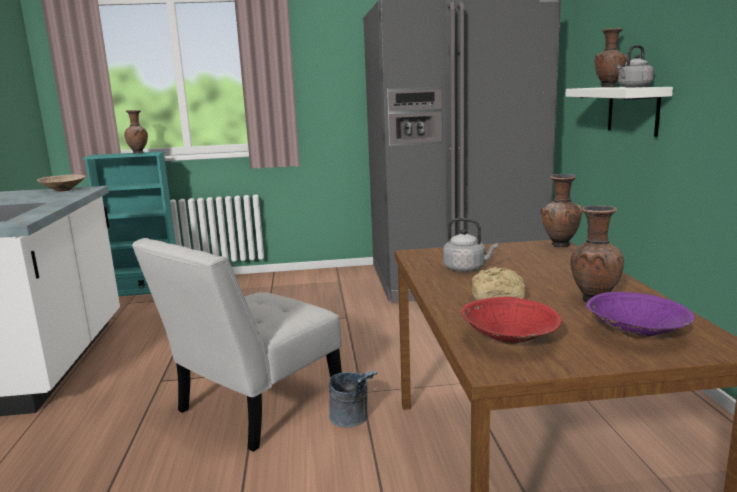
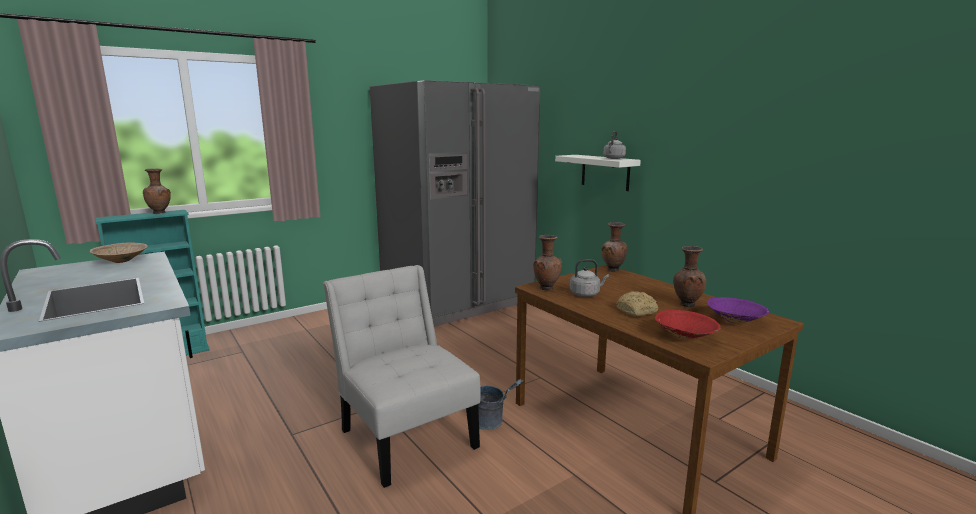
camera: 30 degrees left, 0 degrees up
white chair [132,238,342,452] -> white chair turned 135 degrees clockwise [323,265,481,488]
brown vase [594,28,627,87] -> brown vase moved to [533,235,562,290]

